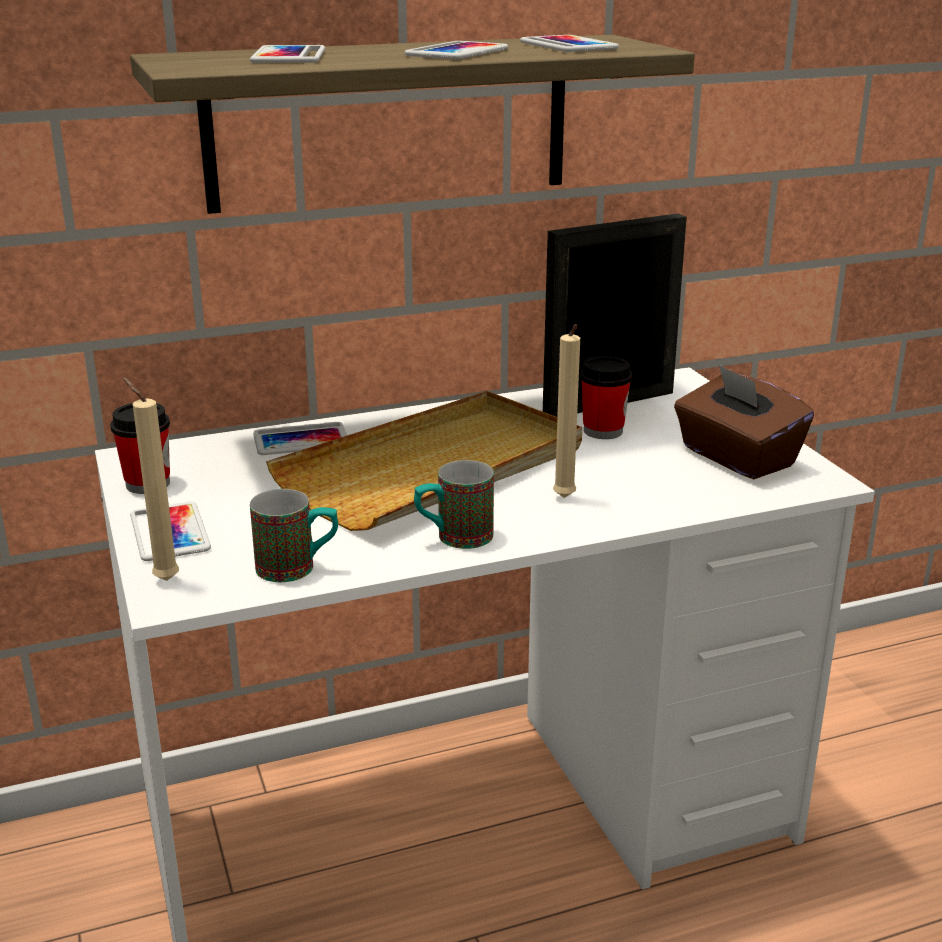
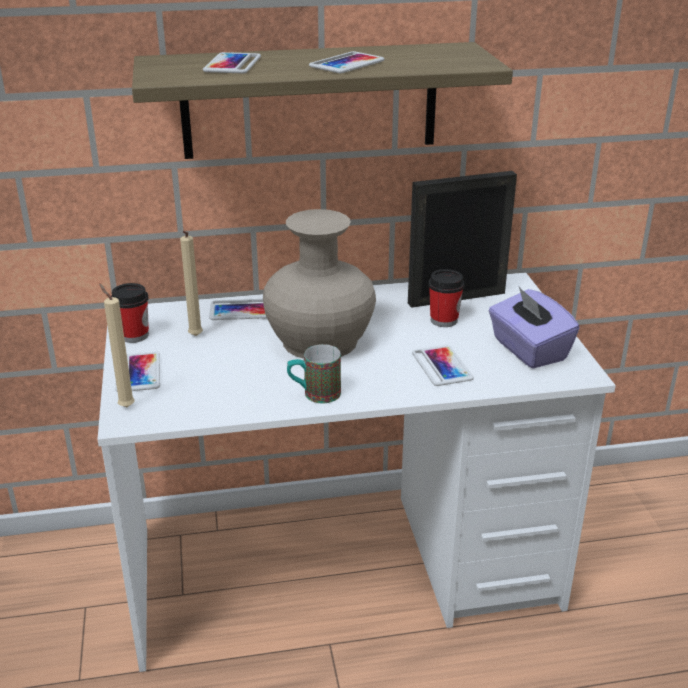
camera: 10 degrees right, 5 degrees up
mug [250,489,338,582] -> none
beige tray [266,391,582,531] -> beige vase [263,209,376,359]
phone [520,35,619,52] -> phone moved to [412,345,474,386]
beige candle [553,324,580,498] -> beige candle moved to [180,231,203,336]
brown tissue box [674,364,814,479] -> purple tissue box [489,287,580,368]

